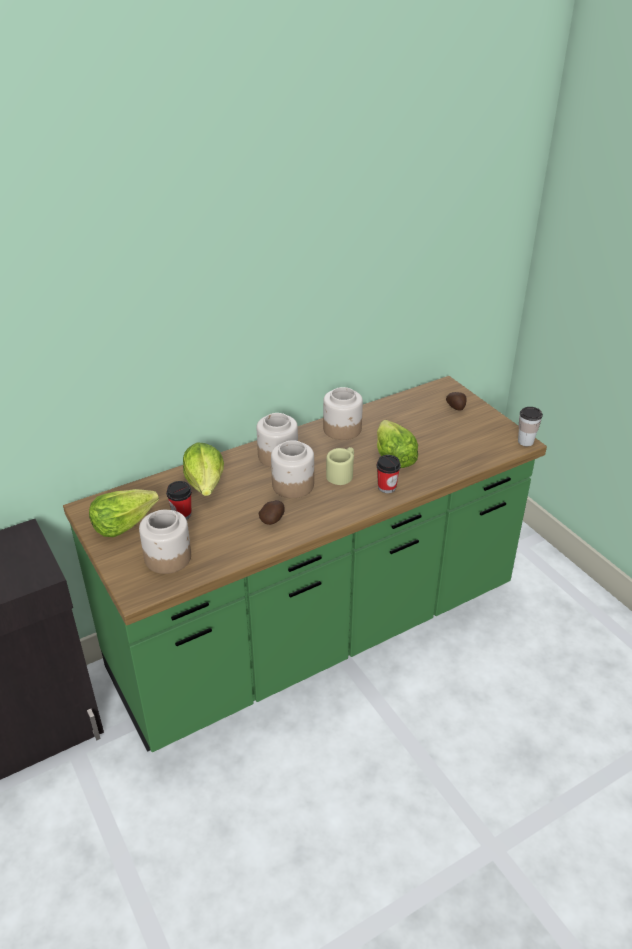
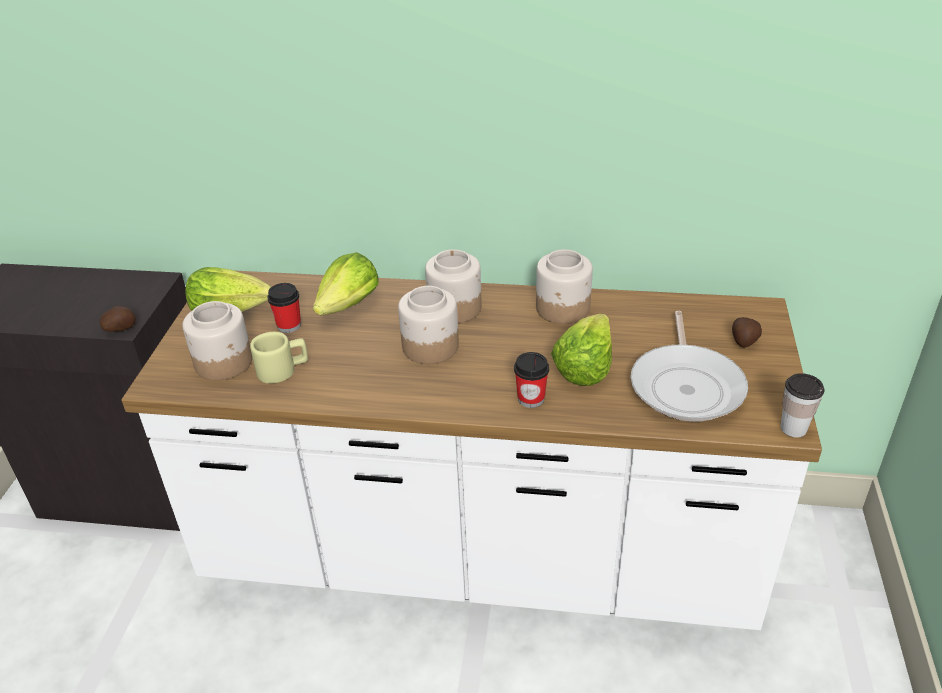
camera: 40 degrees right, 0 degrees up
green counter [63,376,547,752] -> white counter [121,271,822,630]
potato [259,500,285,525] -> potato moved to [100,306,136,332]
beige mug [326,447,354,485] -> beige mug moved to [250,332,308,383]
none -> frying pan [631,311,748,422]

